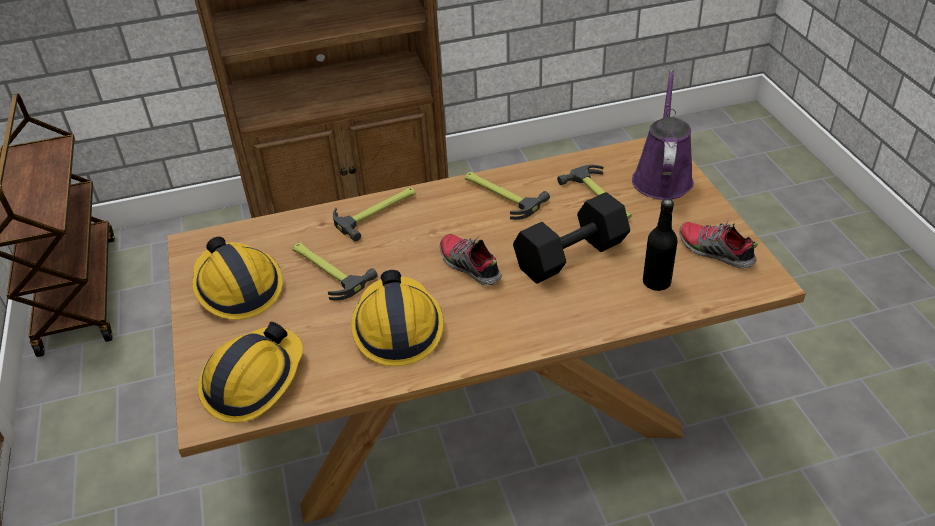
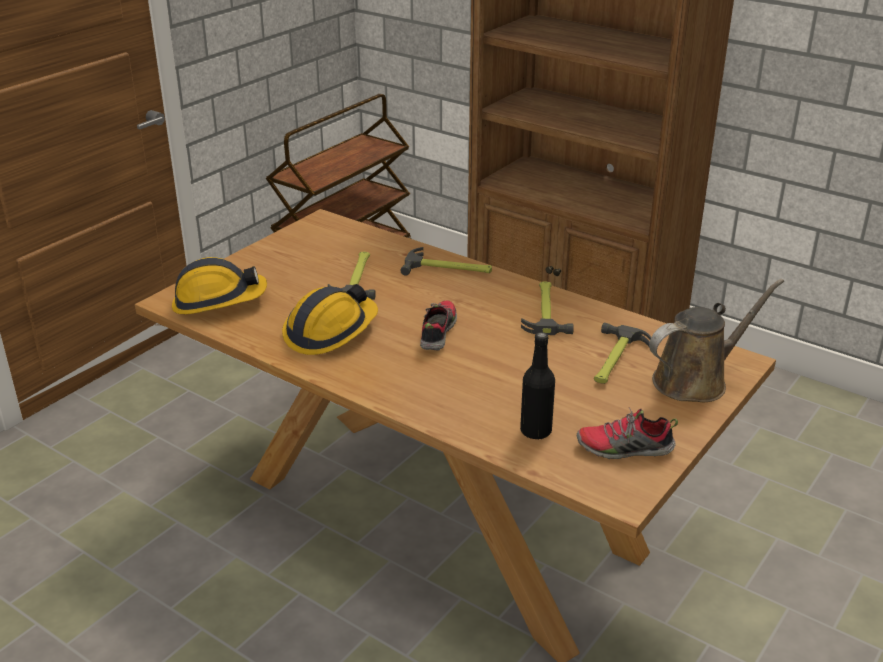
camera: 50 degrees right, 10 degrees down
hard hat [192,237,283,320] -> none
black dumbbell [513,192,630,284] -> none
purple watering can [632,70,694,200] -> brown watering can [649,279,784,402]
shoe [679,219,758,268] -> shoe turned 90 degrees counterclockwise [577,407,678,459]

